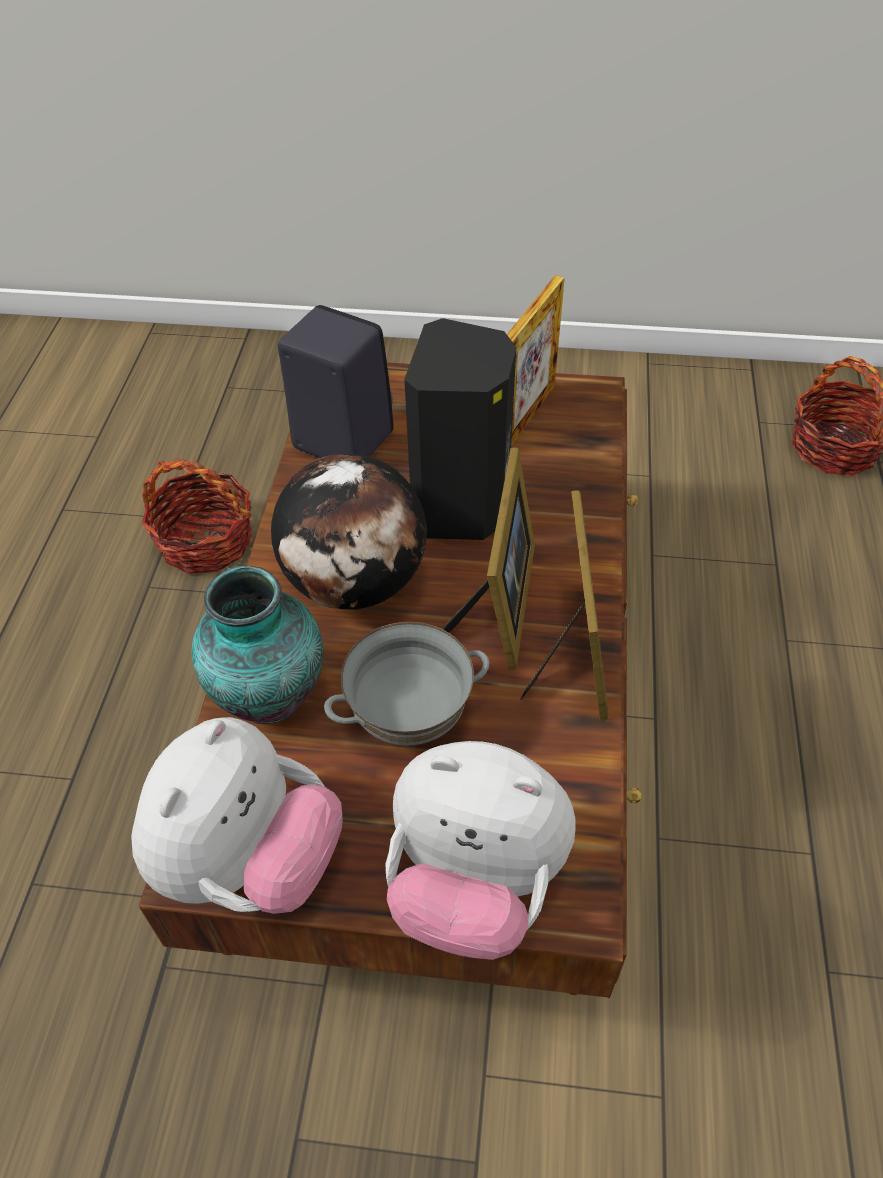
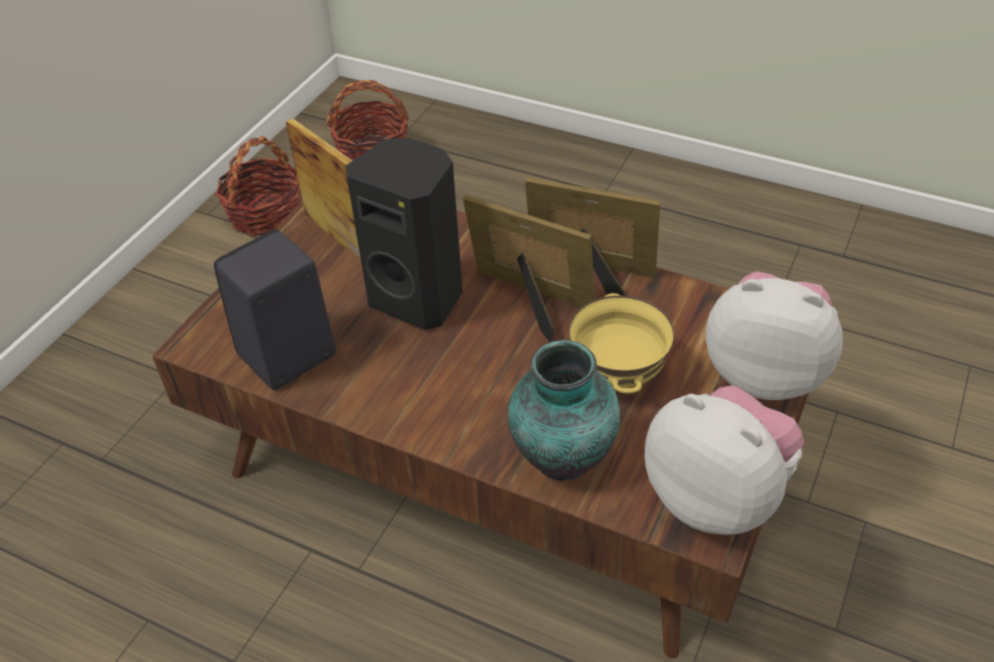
camera: 70 degrees left, 5 degrees down
basket [142,458,252,574] -> basket moved to [215,136,301,236]
globe [271,454,427,609] -> none
grey bowl [324,622,489,745] -> yellow bowl [569,293,674,393]
plush toy [385,741,576,960] -> plush toy turned 105 degrees counterclockwise [706,271,843,400]

